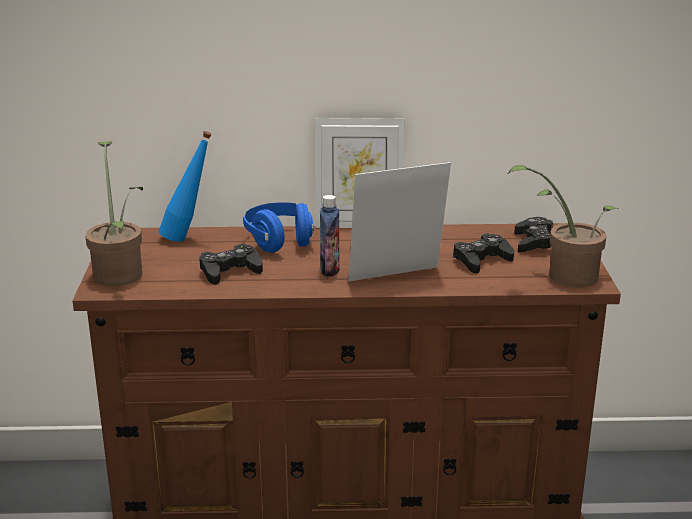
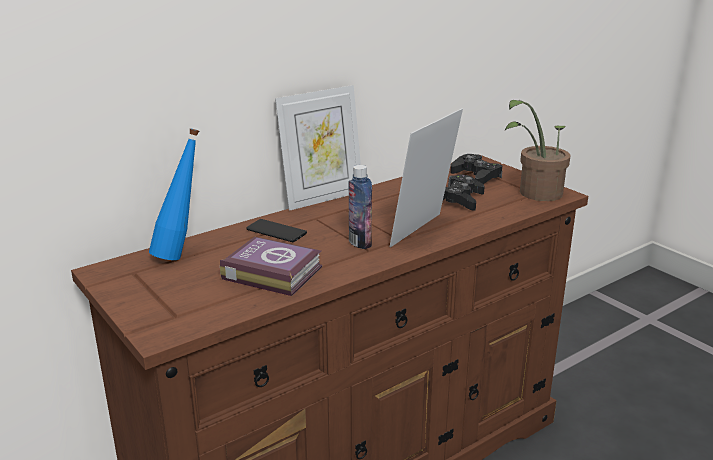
camera: 35 degrees left, 0 degrees up
potted plant [85,141,143,287] -> none
black game controller [199,244,263,285] -> book [220,237,322,296]
blue headphones [243,202,314,253] -> phone [247,219,307,242]

